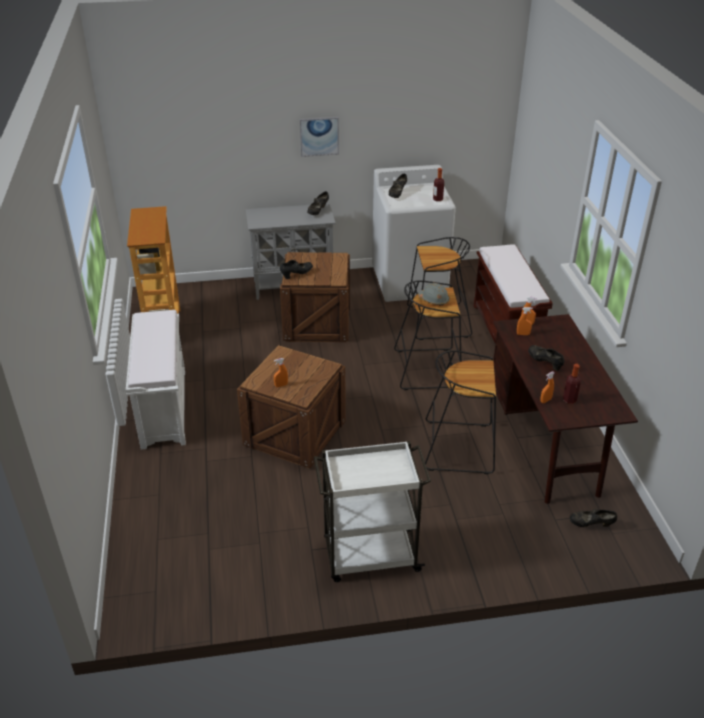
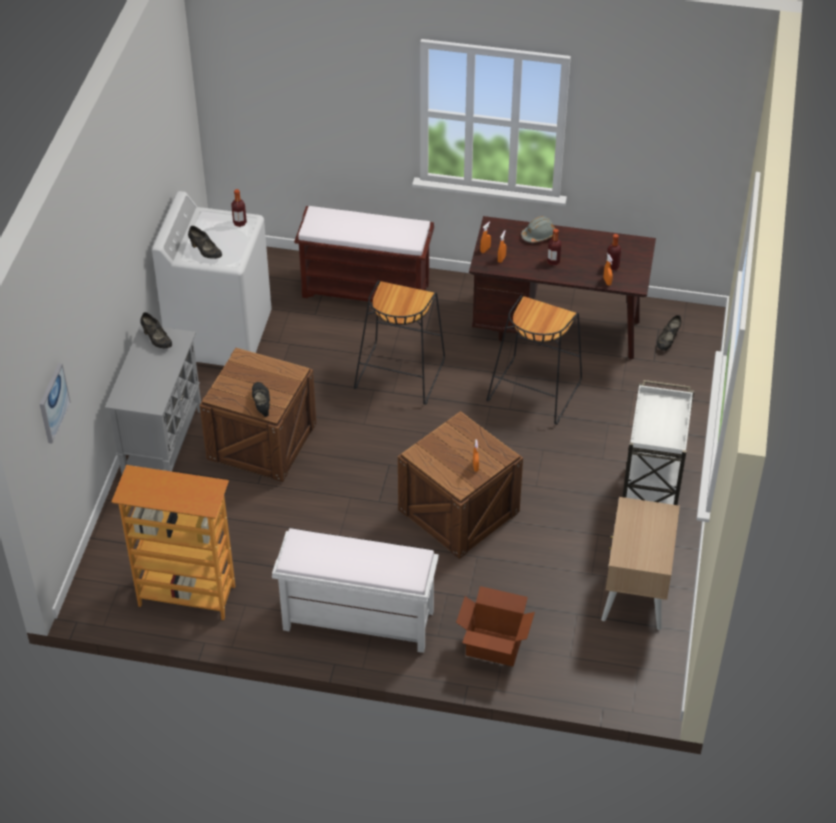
camera: 70 degrees left, 10 degrees up
picture [300,117,339,157] -> picture moved to [40,363,71,443]
black stool [407,237,472,340] -> none
grey hard hat [418,283,450,306] -> grey hard hat moved to [521,216,555,243]
black shoe [528,345,565,371] -> bottle [547,229,561,266]
none -> cardboard box [456,586,535,666]
none -> beige nightstand [601,497,680,630]

